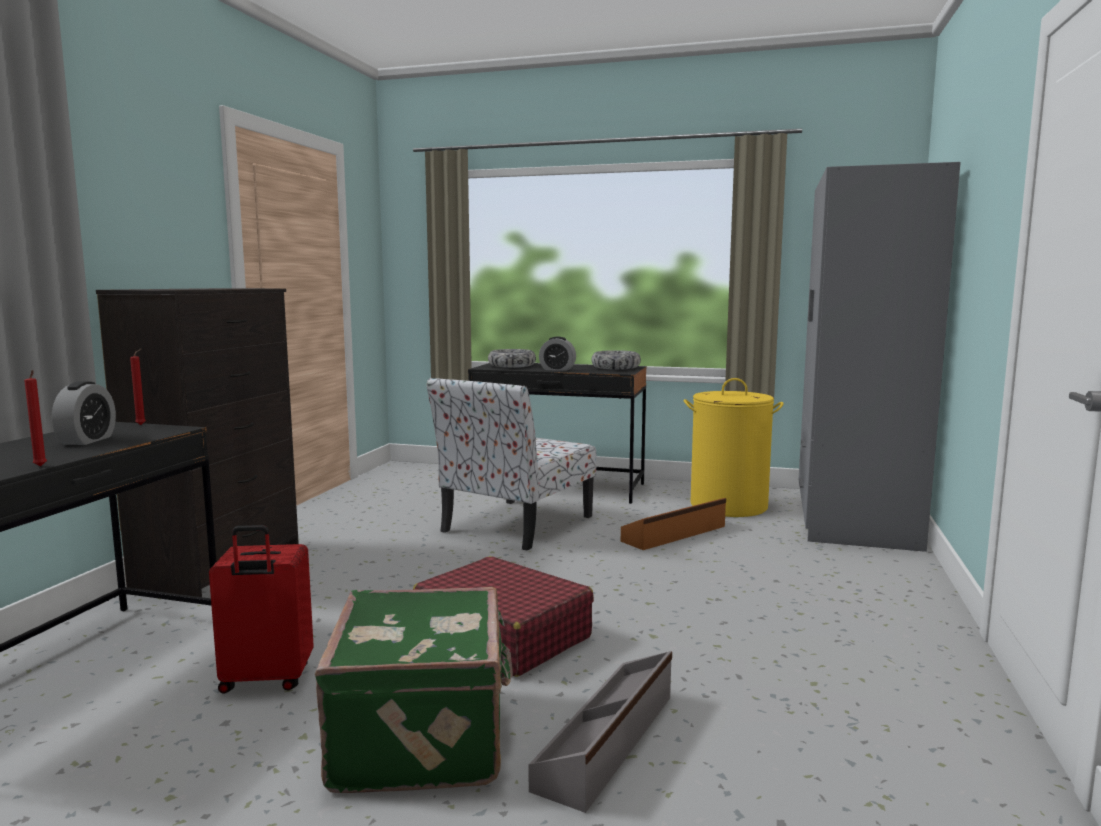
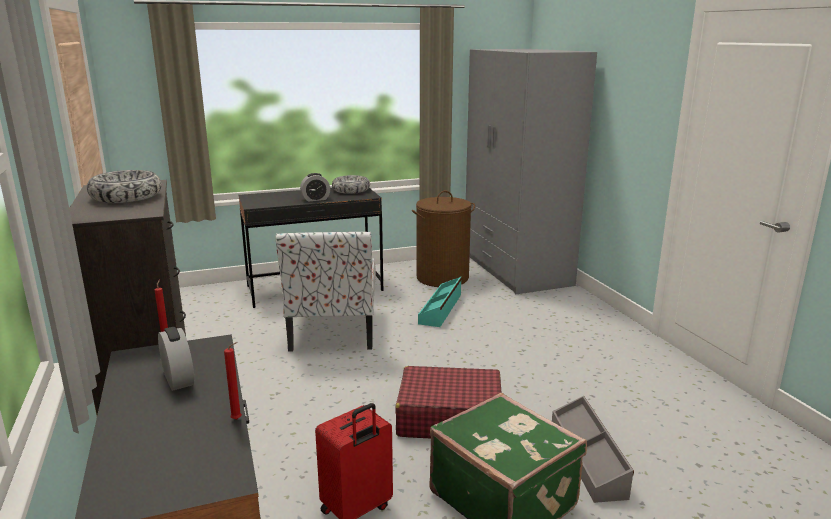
camera: 35 degrees left, 10 degrees up
bowl [488,349,536,368] -> bowl moved to [87,170,162,203]
brown storage box [621,498,726,550] -> turquoise storage box [418,277,462,327]
yellow laundry basket [684,378,784,517] -> brown laundry basket [412,191,475,287]

